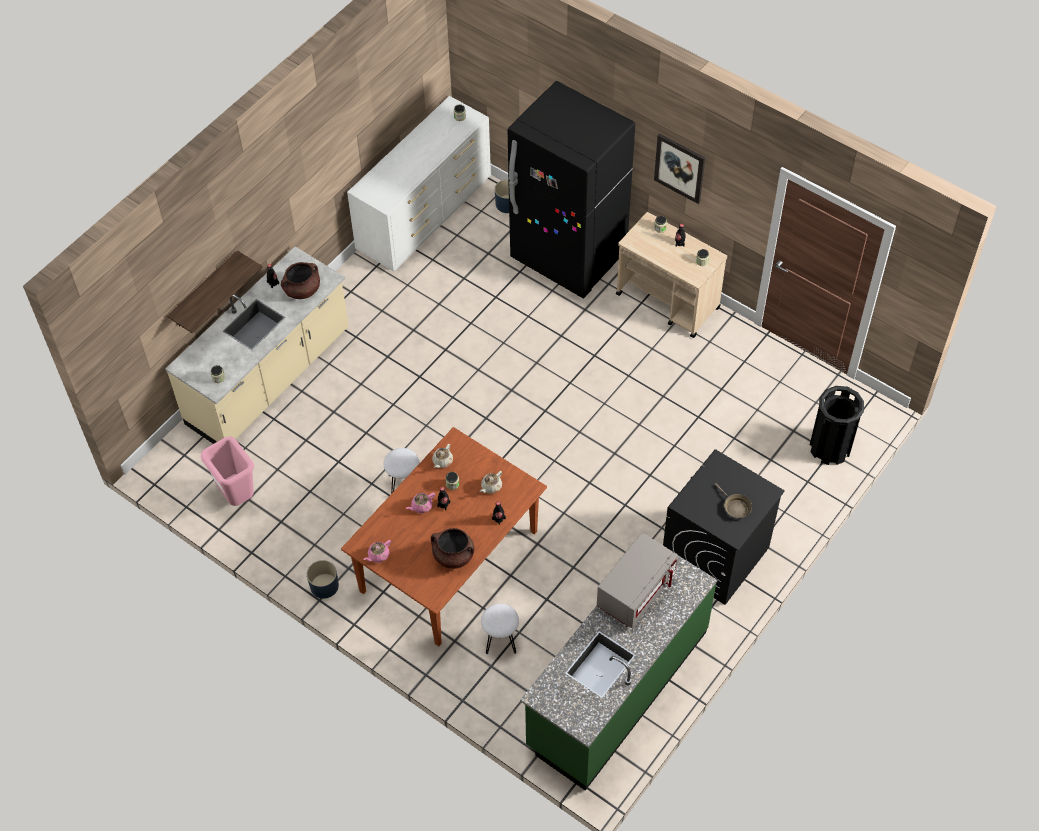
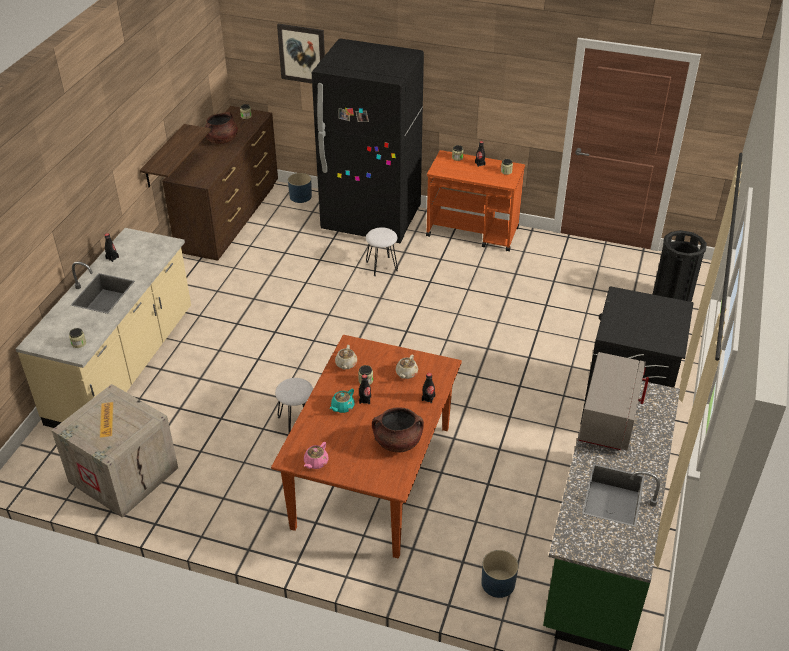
camera: 20 degrees left, 15 degrees down
shelf [167,251,262,333] -> shelf moved to [140,124,211,187]
pink trash can [201,436,254,506] -> crate [52,384,178,518]
brown cooking pot [281,262,320,299] -> brown cooking pot moved to [205,112,238,144]
blue planter [307,560,339,599] -> blue planter moved to [481,550,518,598]
white dresser [347,96,491,271] -> brown dresser [162,106,278,261]
pink teapot [406,493,435,513] -> turquoise teapot [330,389,355,413]
white stool [481,604,519,654] -> white stool moved to [366,227,398,276]
beige cart [616,212,727,338] -> orange cart [426,150,525,251]
picture [654,133,705,204] -> picture moved to [277,24,325,83]
brown frying pan [714,483,752,518] -> none

